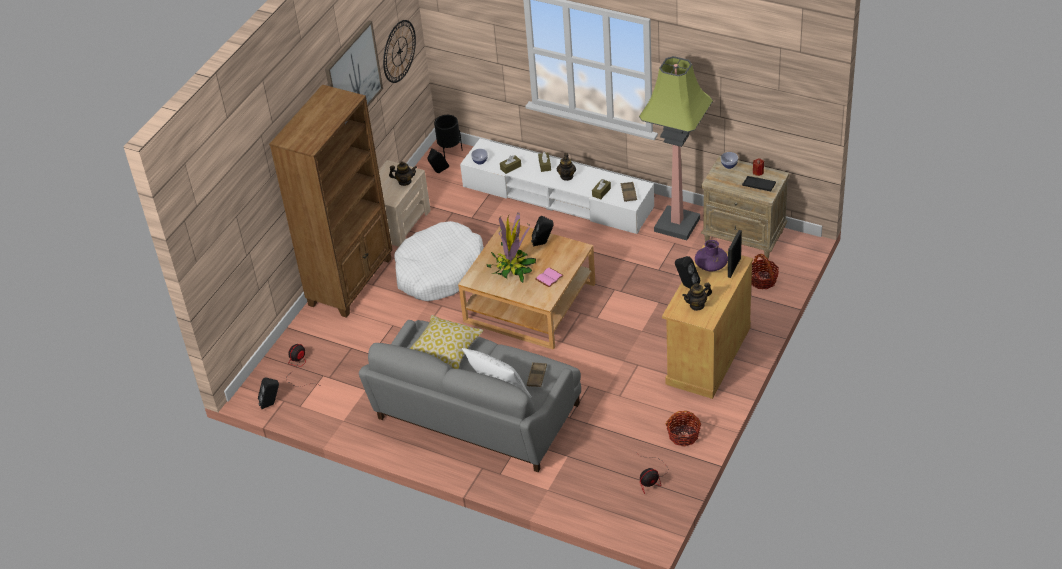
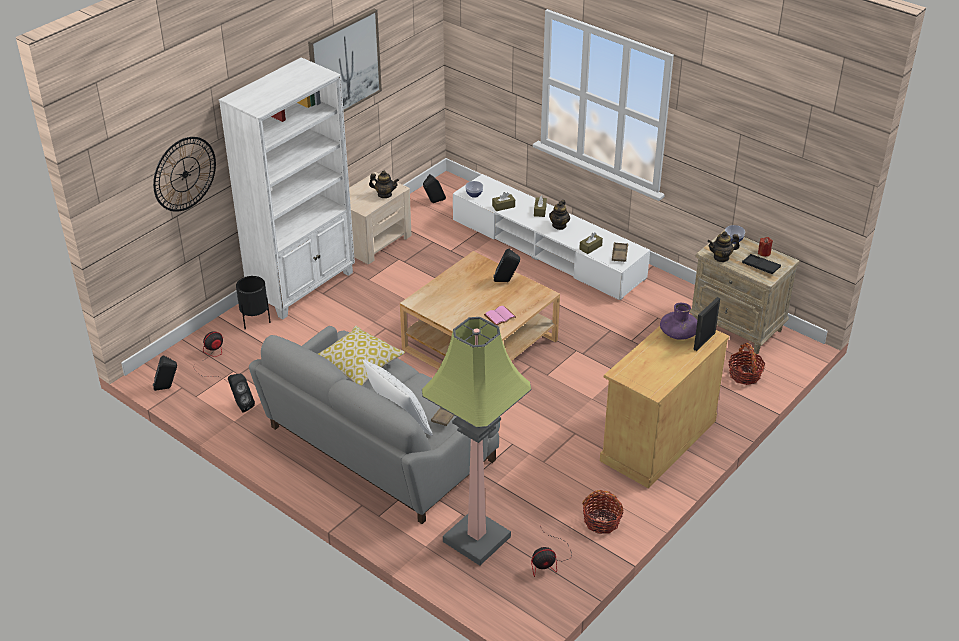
camera: 10 degrees right, 5 degrees down
brown bookcase [269,84,393,318] -> white bookcase [219,57,355,320]
wall clock [383,20,416,83] -> wall clock moved to [153,137,216,212]
white dog bed [394,221,484,301] -> none
black planter [434,115,463,160] -> black planter moved to [236,276,271,330]
potted plant [487,212,536,283] -> none
floor lamp [639,56,713,240] -> floor lamp moved to [422,317,531,565]
black speaker [675,256,700,289] -> black speaker moved to [228,374,255,413]
teapot [683,283,712,311] -> teapot moved to [707,232,740,262]

